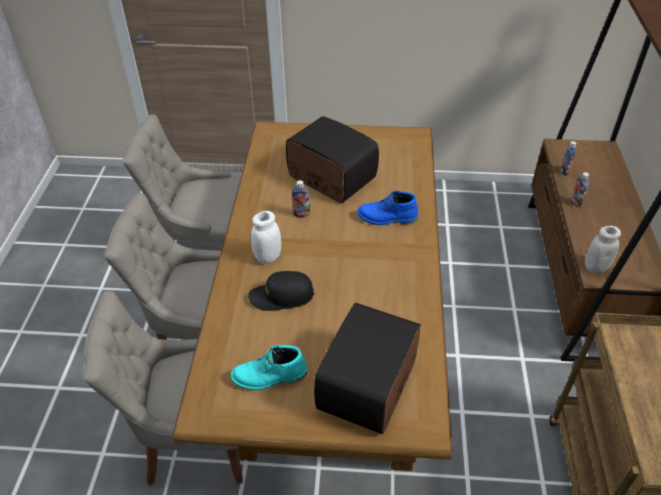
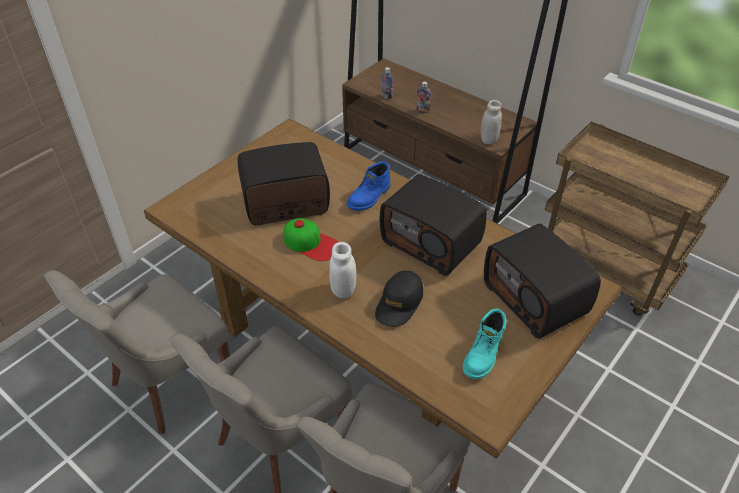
camera: 55 degrees left, 0 degrees up
bottle [291,180,310,218] -> cap [284,218,338,261]
none -> radio [380,174,487,276]

